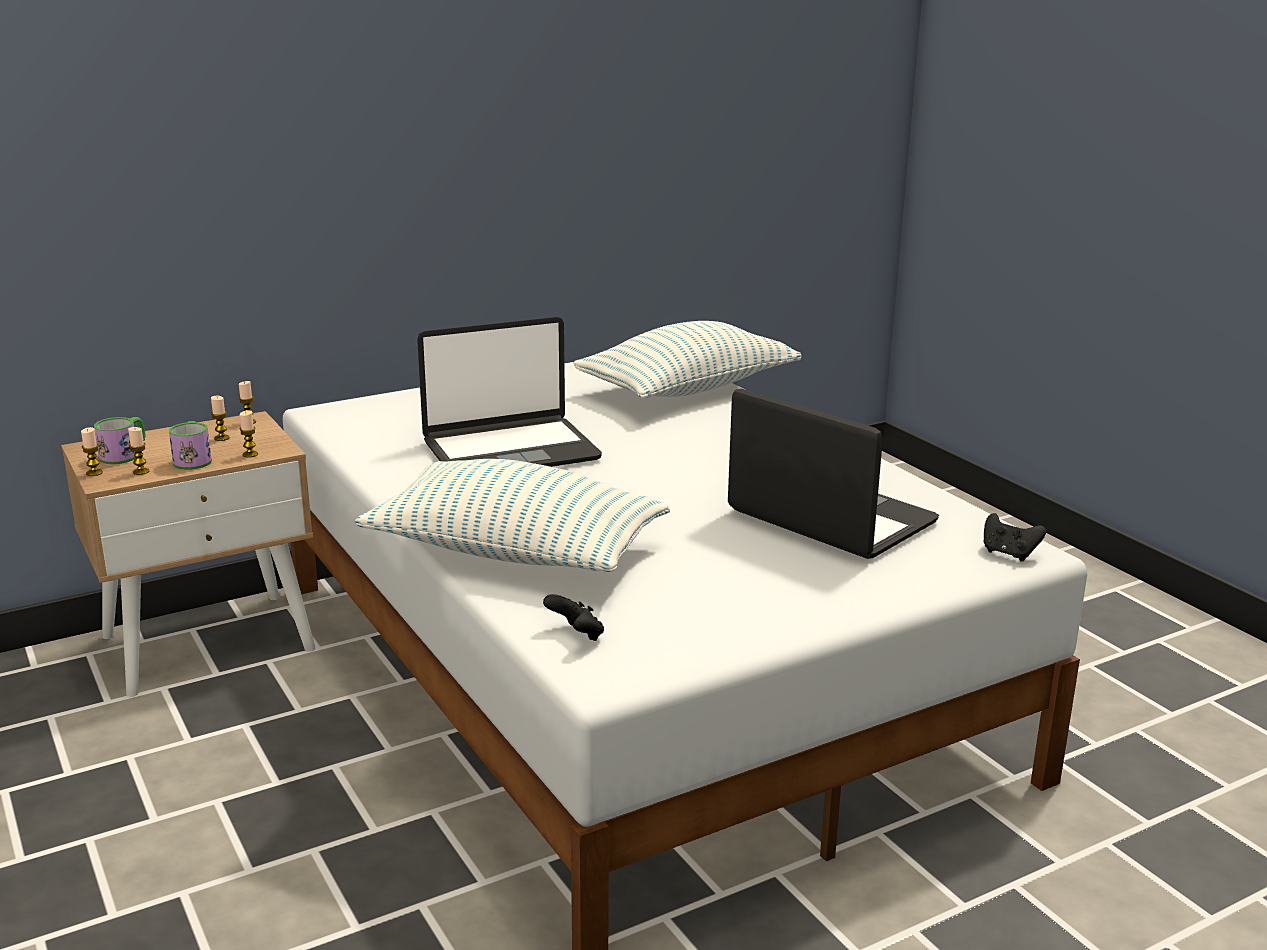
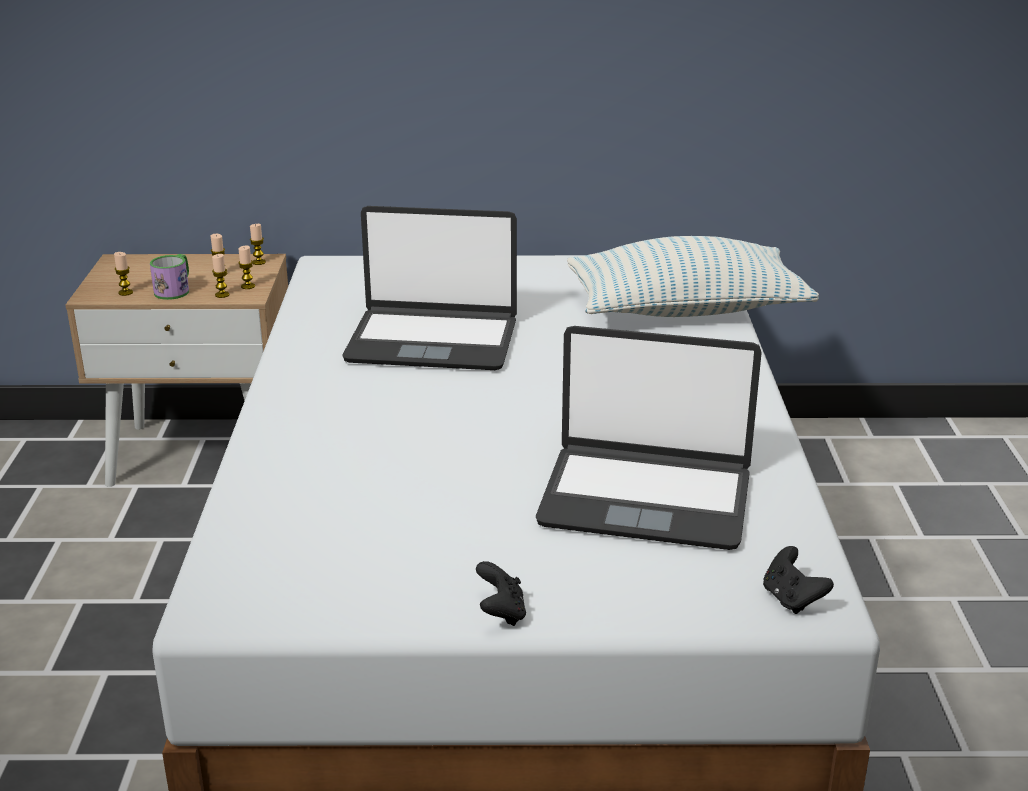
camera: 30 degrees right, 5 degrees up
candle [81,427,103,476] -> candle moved to [238,246,255,289]
mug [94,417,145,464] -> none
pillow [355,459,670,572] -> none
black game controller [543,594,604,641] -> black game controller moved to [476,561,526,626]
laptop [728,389,939,559] -> laptop turned 120 degrees clockwise [536,326,762,550]

